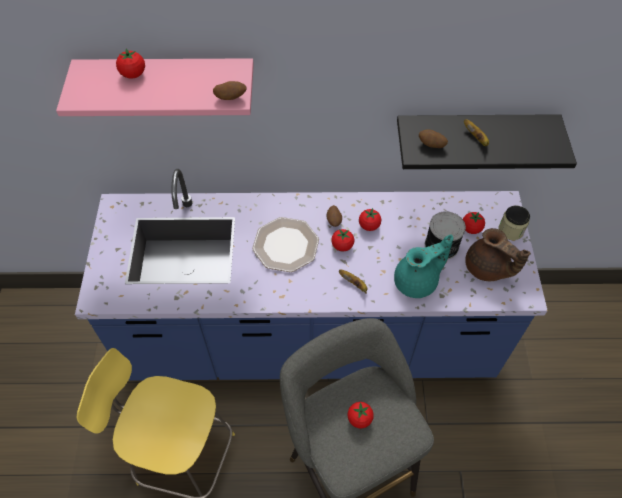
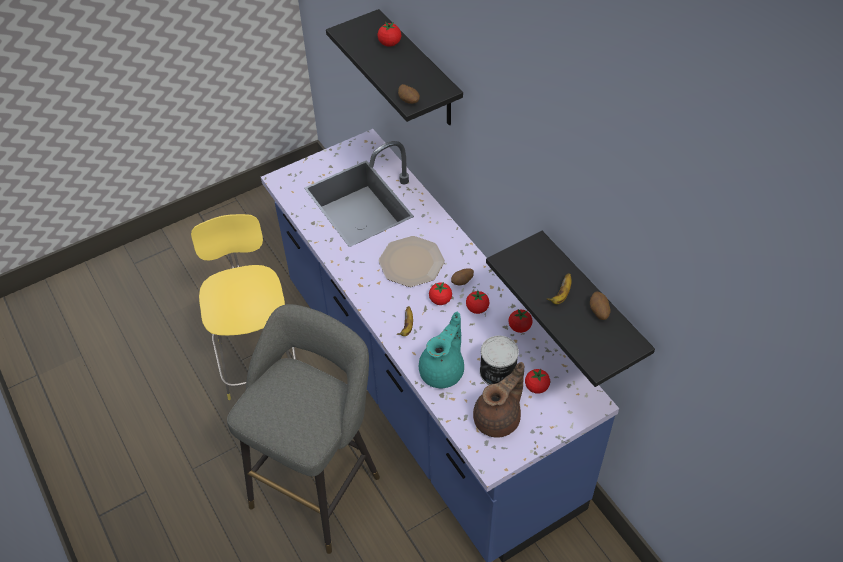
camera: 60 degrees right, 5 degrees down
pink shelf [56,58,254,116] -> black shelf [326,9,463,126]
tomato [347,402,374,429] -> tomato moved to [508,309,533,333]
turquoise teapot [394,235,453,298] -> turquoise teapot turned 90 degrees counterclockwise [419,312,464,388]
potato [419,129,448,148] -> potato moved to [590,292,611,320]
brown teapot [465,228,530,281] -> brown teapot turned 150 degrees counterclockwise [473,362,524,438]
jar [498,206,530,240] -> none

